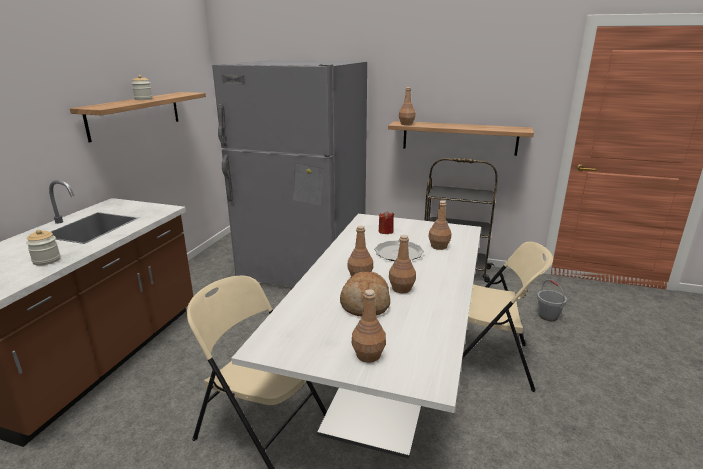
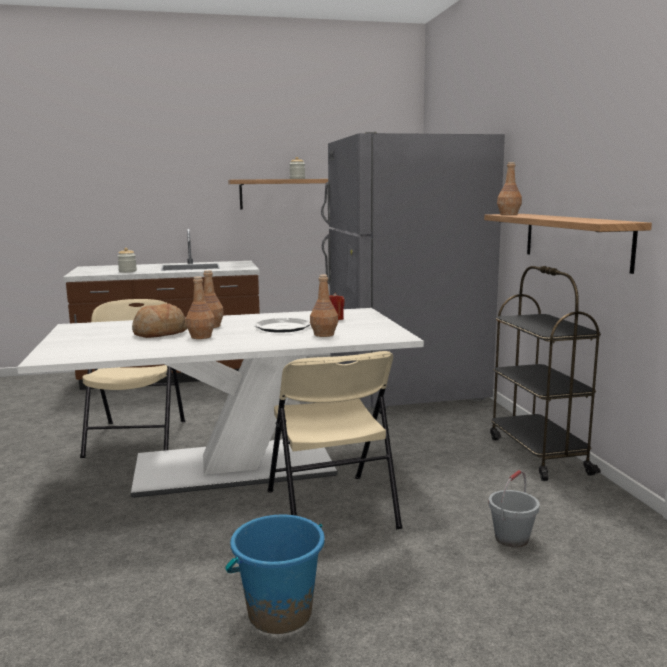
camera: 60 degrees right, 10 degrees down
brown bottle [352,289,386,363] -> none
none -> blue bucket [225,515,325,634]

